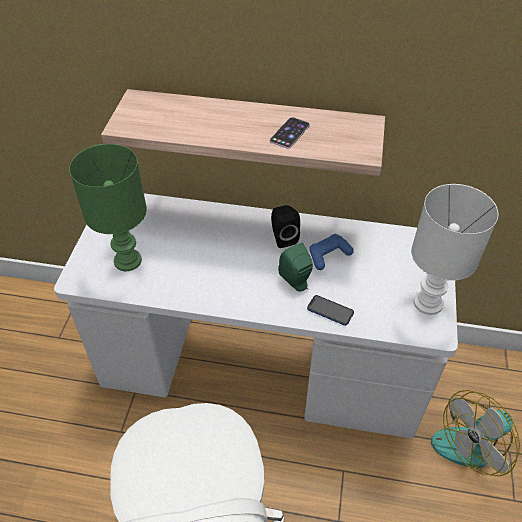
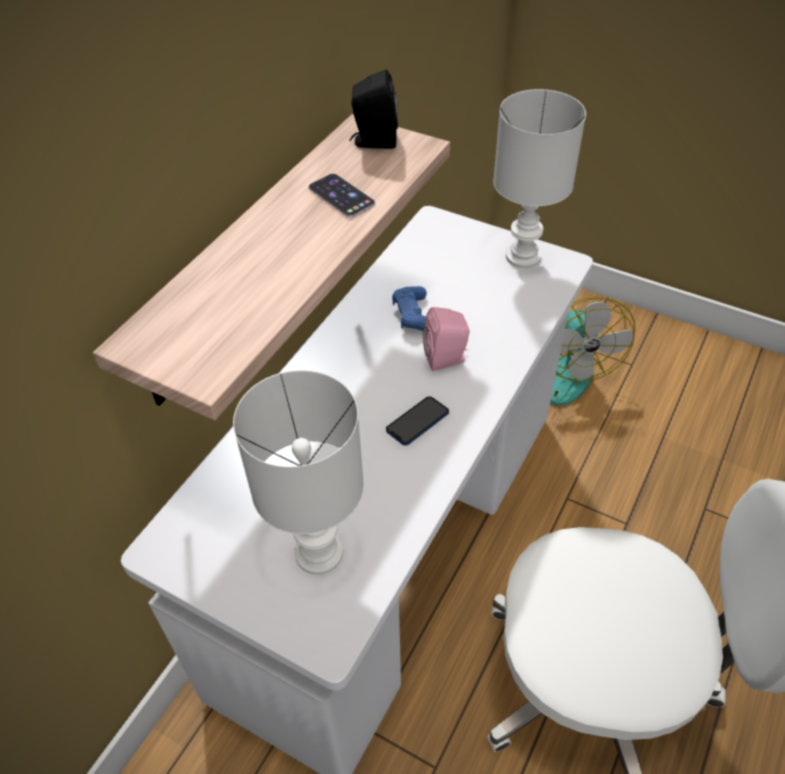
camera: 70 degrees left, 0 degrees up
green table lamp [69,144,147,271] -> white table lamp [233,370,364,575]
black speaker [271,205,300,248] -> black speaker moved to [350,70,398,149]
green speaker [278,243,313,291] -> pink speaker [423,307,470,371]
phone [307,295,354,326] -> phone moved to [386,396,449,446]

